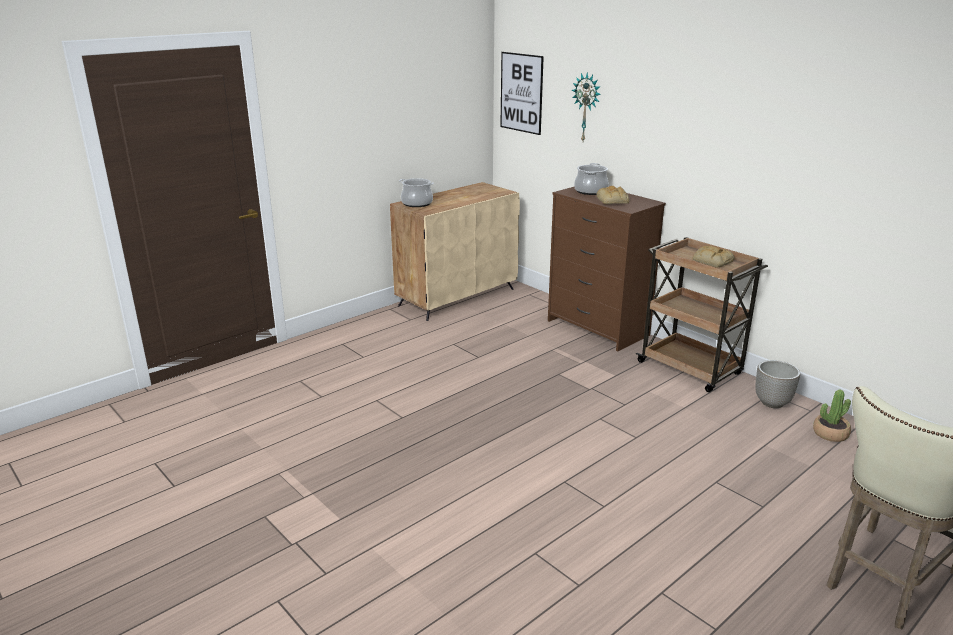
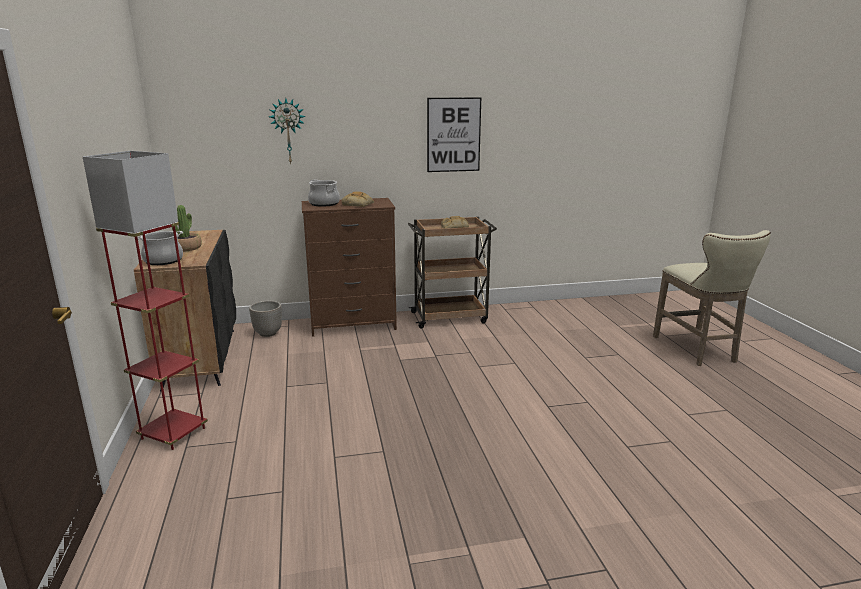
camera: 60 degrees left, 5 degrees down
beige cabinet [390,182,520,321] -> black cabinet [134,230,236,391]
picture [500,52,544,135] -> picture moved to [427,97,481,172]
planter [756,360,800,408] -> planter moved to [249,301,282,337]
potted plant [813,390,851,442] -> potted plant moved to [172,205,202,252]
none -> red floor lamp [82,151,208,450]

